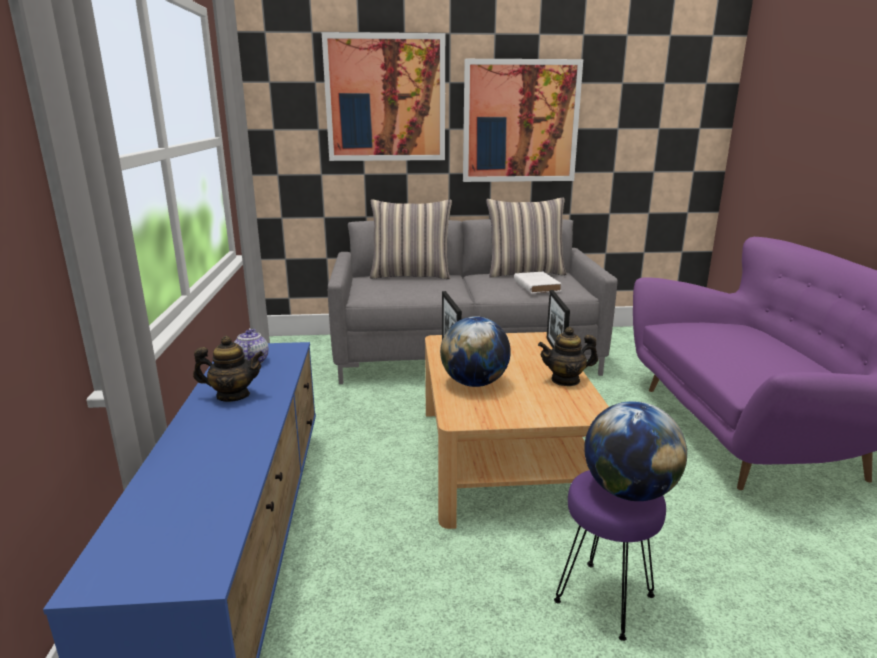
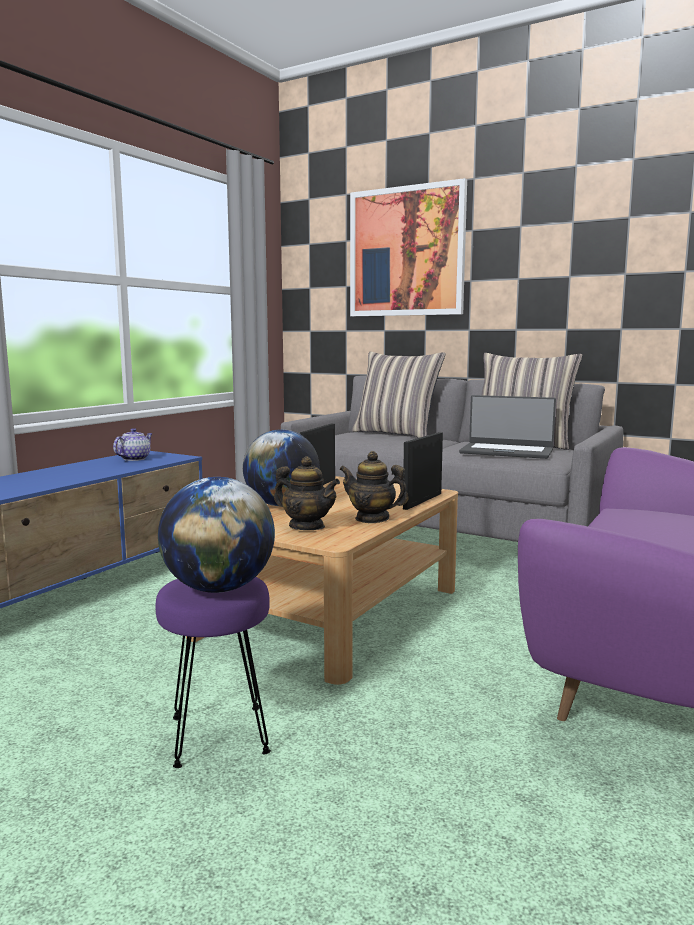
camera: 35 degrees right, 10 degrees down
teapot [193,336,264,402] -> teapot moved to [274,457,340,530]
picture [463,59,583,182] -> none
white book [514,272,562,293] -> laptop [459,395,556,459]

